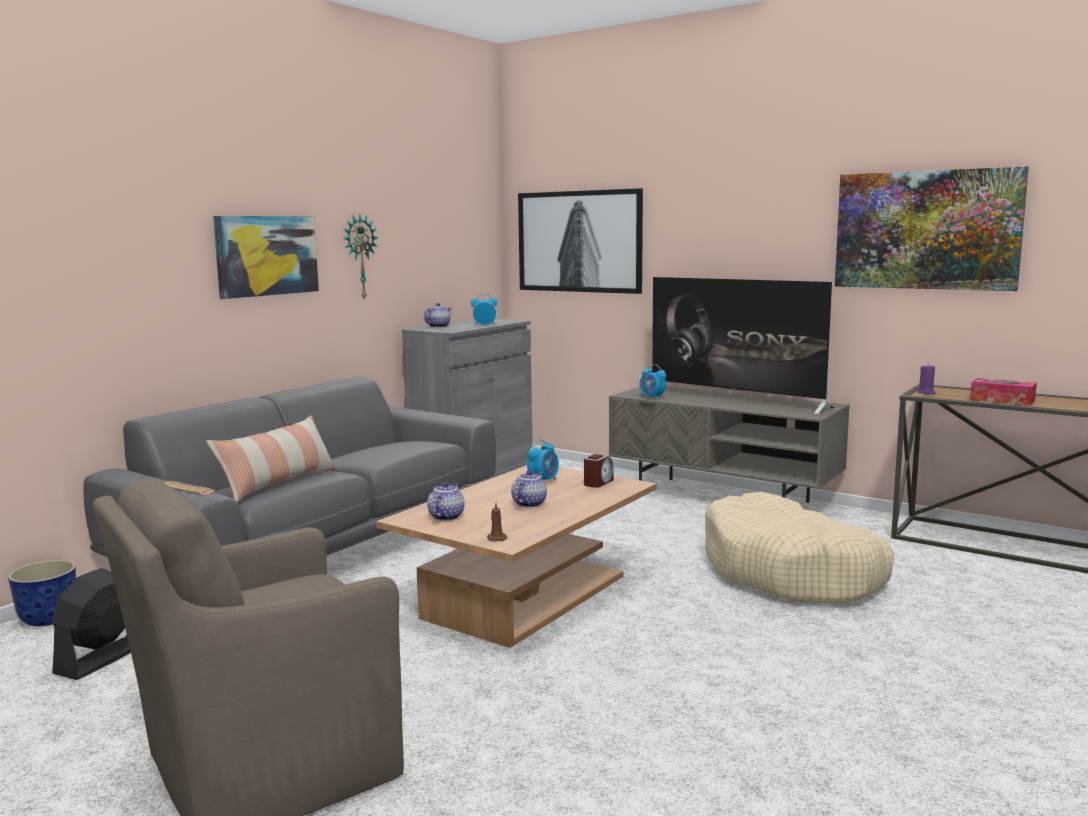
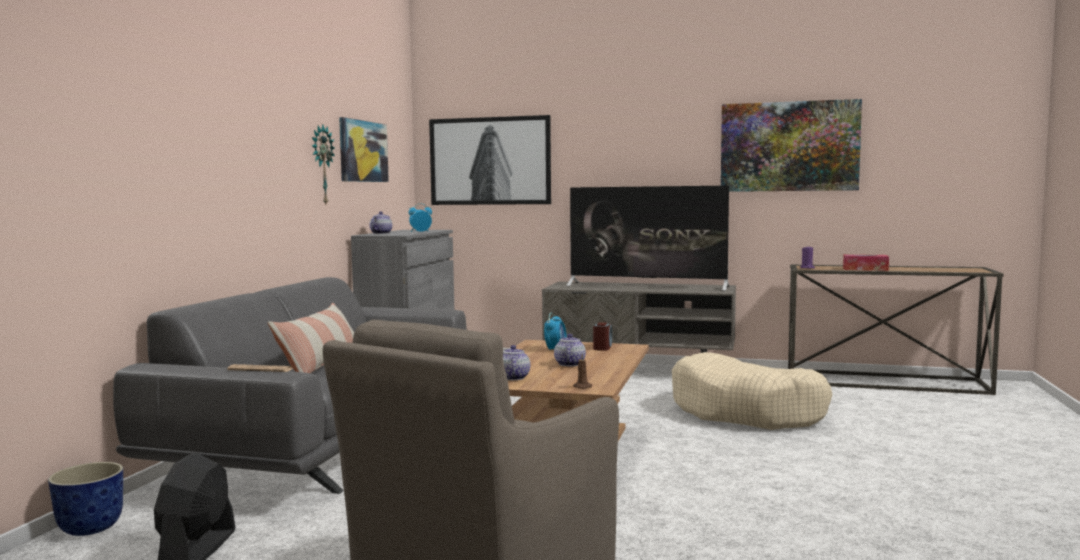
camera: 20 degrees left, 5 degrees down
picture [213,216,319,299] -> picture moved to [339,117,389,182]
alarm clock [639,364,666,400] -> none

